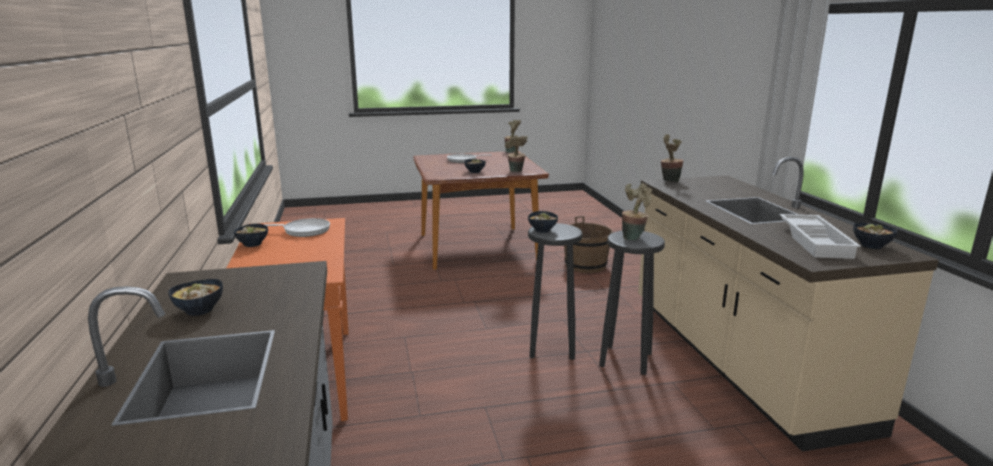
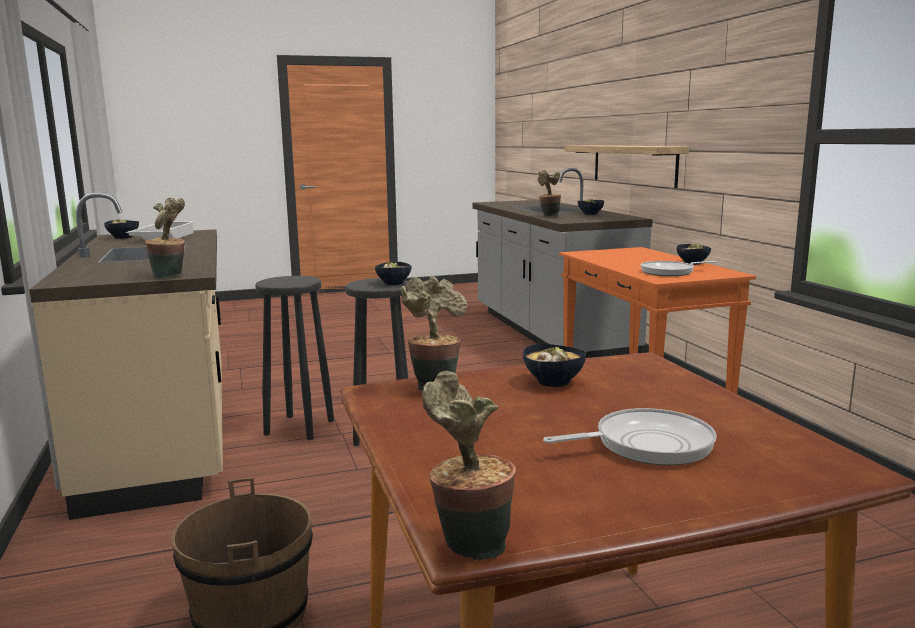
camera: 175 degrees right, 5 degrees down
potted plant [622,183,652,240] -> potted plant moved to [538,169,561,216]
none -> shelf [565,145,689,188]

